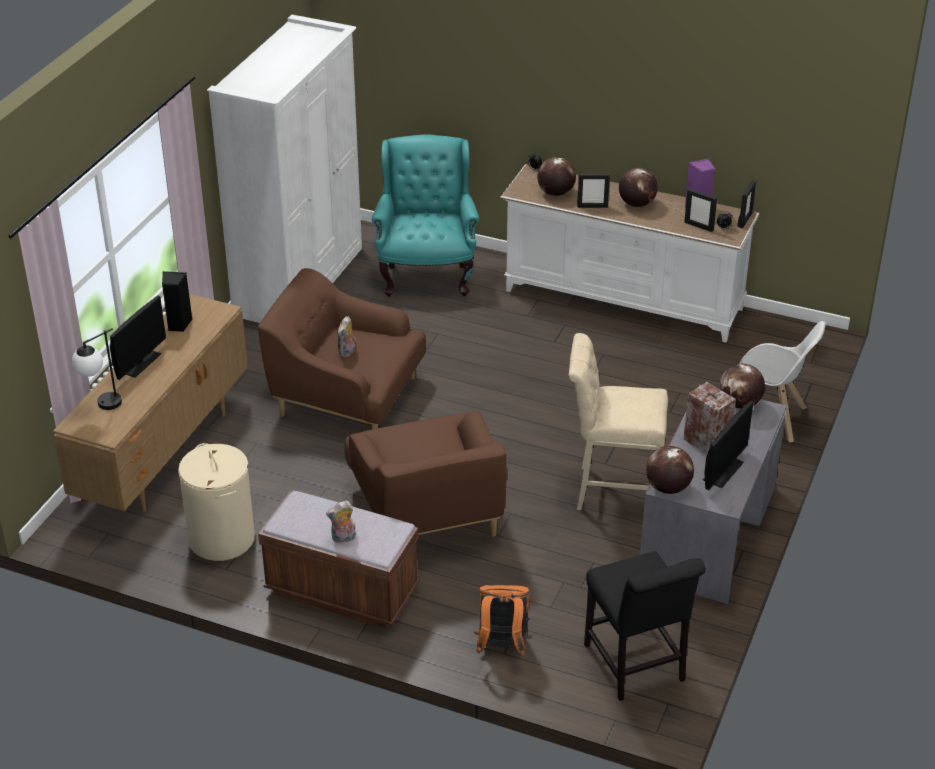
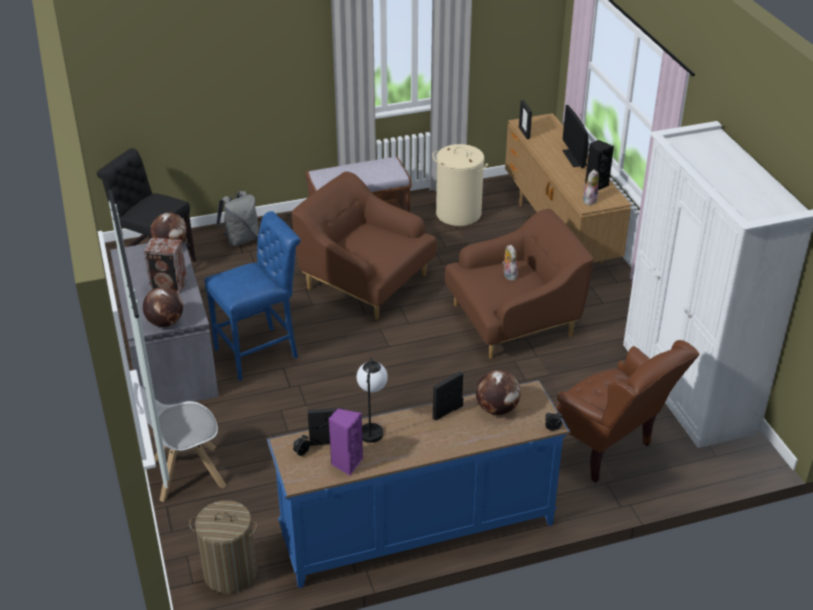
camera: 140 degrees right, 0 degrees up
table lamp [72,328,122,410] -> table lamp moved to [357,358,388,443]
plush toy [326,501,356,543] -> plush toy moved to [583,169,599,205]
turquoise armchair [372,135,479,297] -> brown armchair [553,340,699,483]
orange backpack [474,585,531,657] -> grey backpack [216,191,258,247]
white cabinet [500,164,759,343] -> blue cabinet [267,380,571,588]
beige stool [569,333,668,510] -> blue stool [204,211,301,381]
globe [619,168,658,207] -> none
monitor [703,401,753,490] -> none
picture frame [737,180,756,228] -> picture frame moved to [519,100,532,139]
none -> laundry basket [189,500,257,593]

